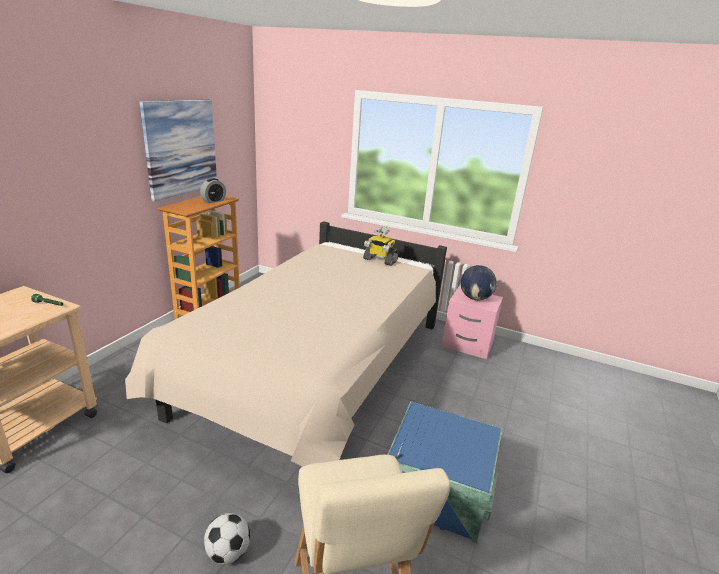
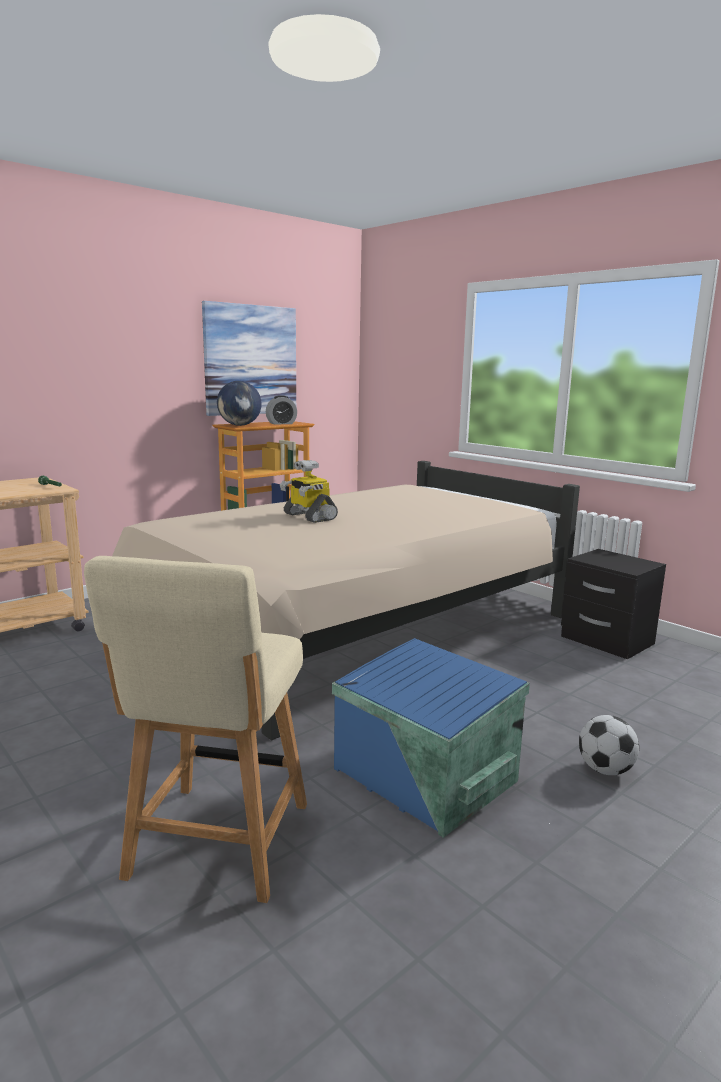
camera: 25 degrees right, 10 degrees down
football [204,513,250,564] -> football moved to [579,715,639,775]
toy robot [363,227,398,266] -> toy robot moved to [280,460,338,523]
pink nightstand [442,287,503,359] -> black nightstand [561,549,666,659]
globe [460,265,497,300] -> globe moved to [217,381,262,426]

